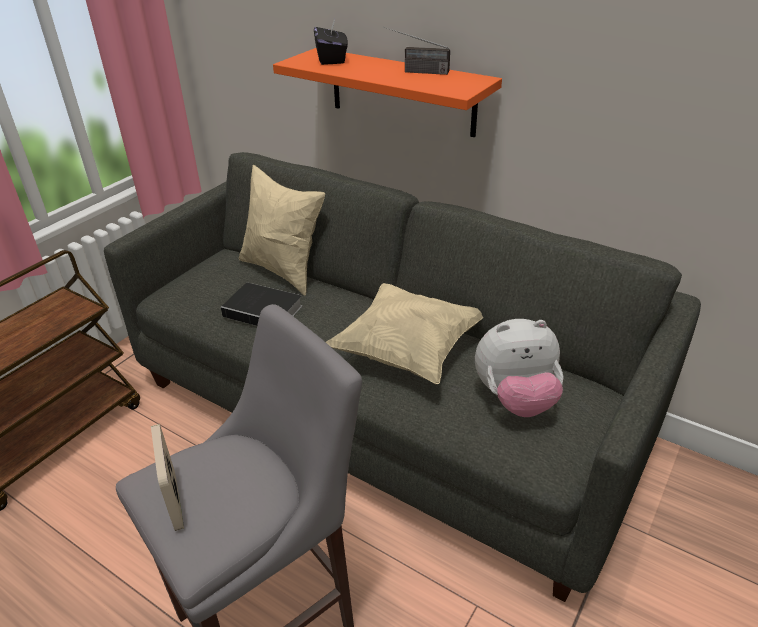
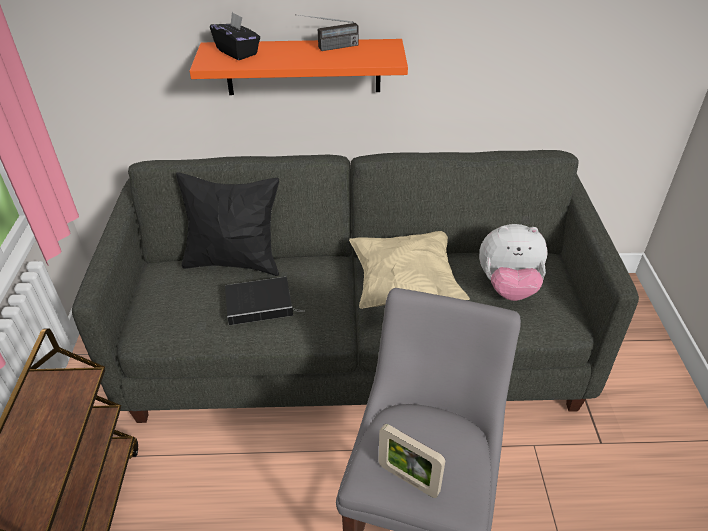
camera: 35 degrees left, 5 degrees up
beige pillow [239,165,325,295] -> black pillow [176,172,279,276]
plush toy [475,319,563,417] -> plush toy turned 45 degrees clockwise [479,224,548,301]

